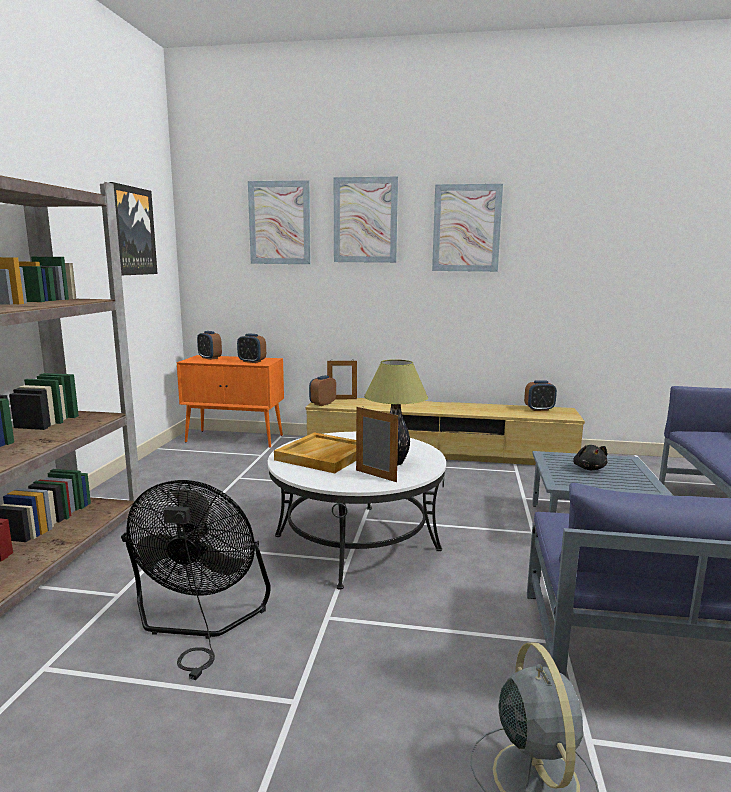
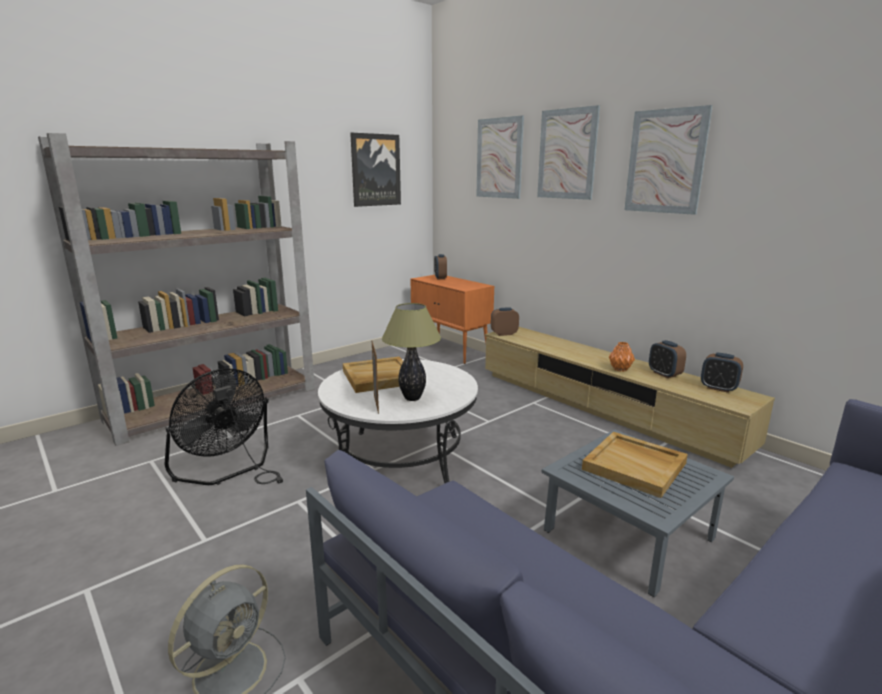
camera: 40 degrees right, 5 degrees up
black fan [121,480,271,680] -> black fan turned 90 degrees counterclockwise [164,369,283,485]
alarm clock [237,334,266,363] -> alarm clock moved to [649,340,686,378]
picture frame [327,359,357,399] -> none
black plush toy [573,445,607,470] -> beige tray [582,432,688,498]
none -> orange vase [609,342,635,372]

